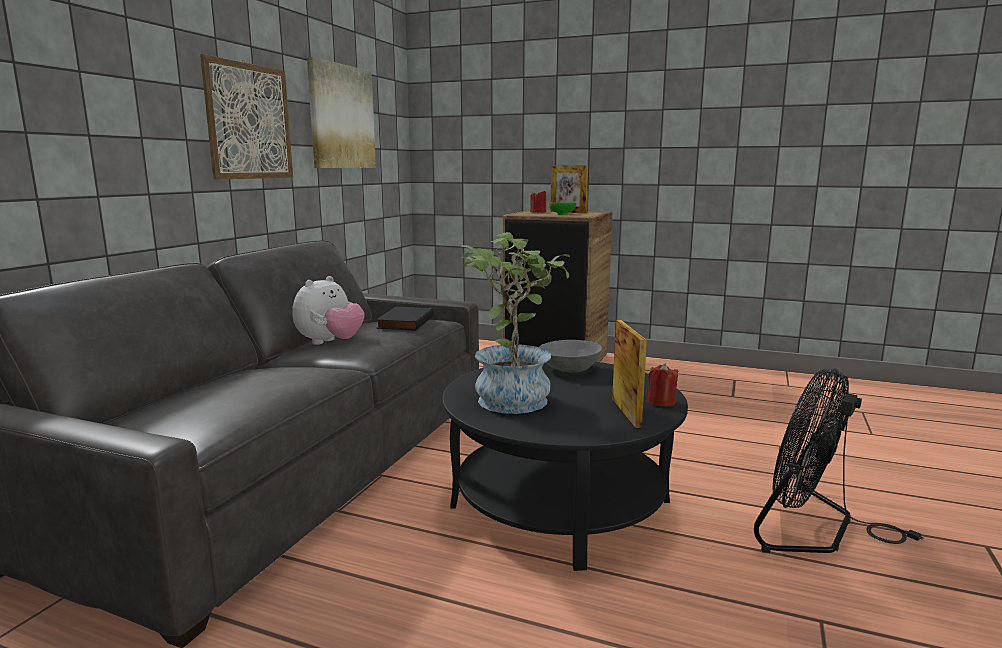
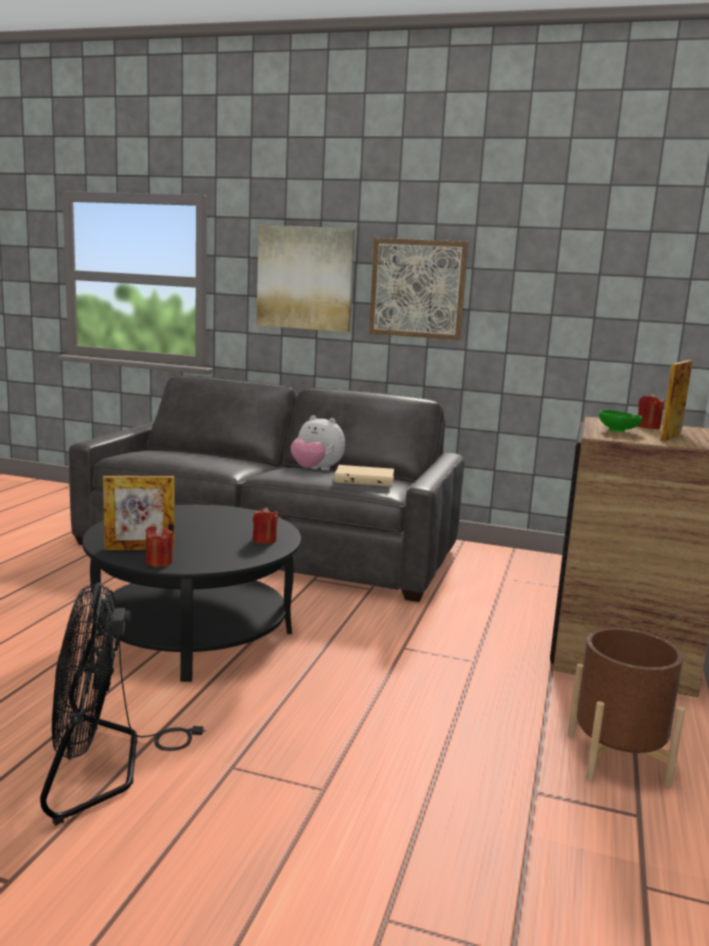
camera: 85 degrees right, 0 degrees up
picture [307,57,376,168] -> picture moved to [256,225,355,332]
black book [376,307,433,331] -> beige book [334,465,394,487]
potted plant [461,232,570,414] -> none
grey bowl [539,340,602,373] -> red candle [253,507,278,544]
black fan [754,368,924,553] -> black fan turned 135 degrees counterclockwise [40,583,206,826]
none -> brown planter [568,628,685,787]

